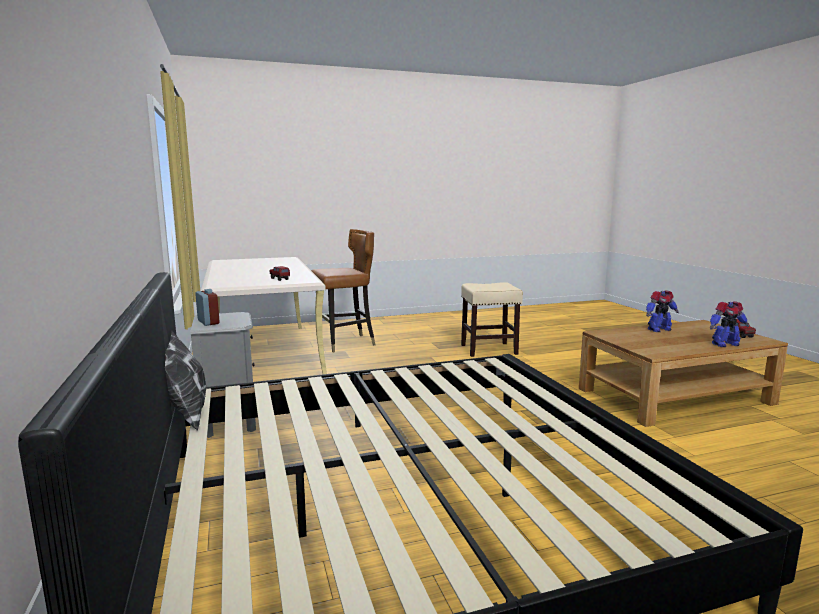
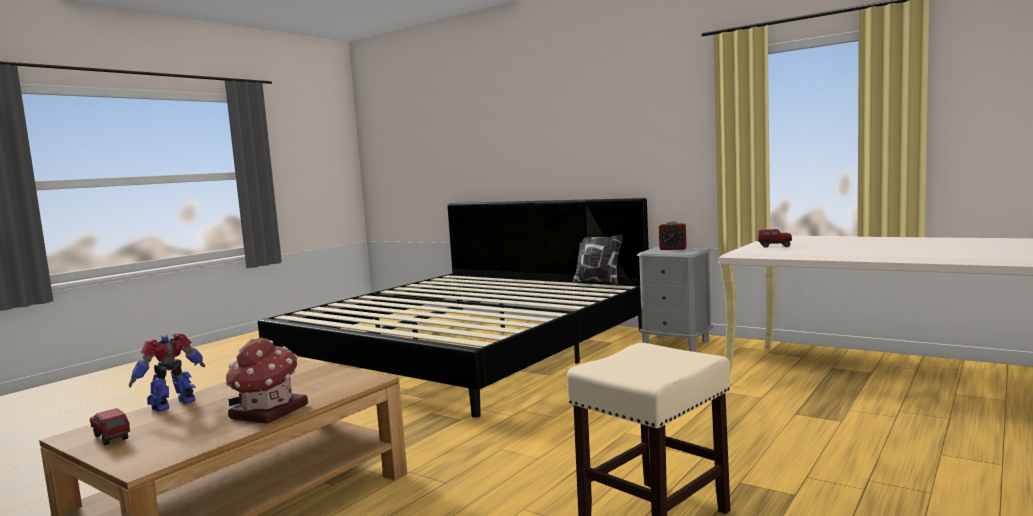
camera: 145 degrees right, 5 degrees down
brown chair [311,229,375,352] -> none
toy robot [646,290,679,332] -> toy house [226,337,308,424]

